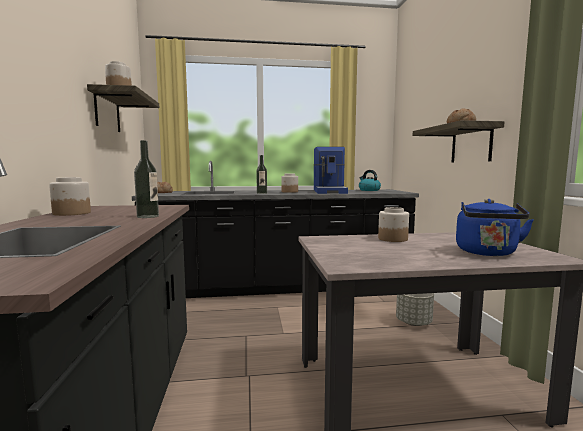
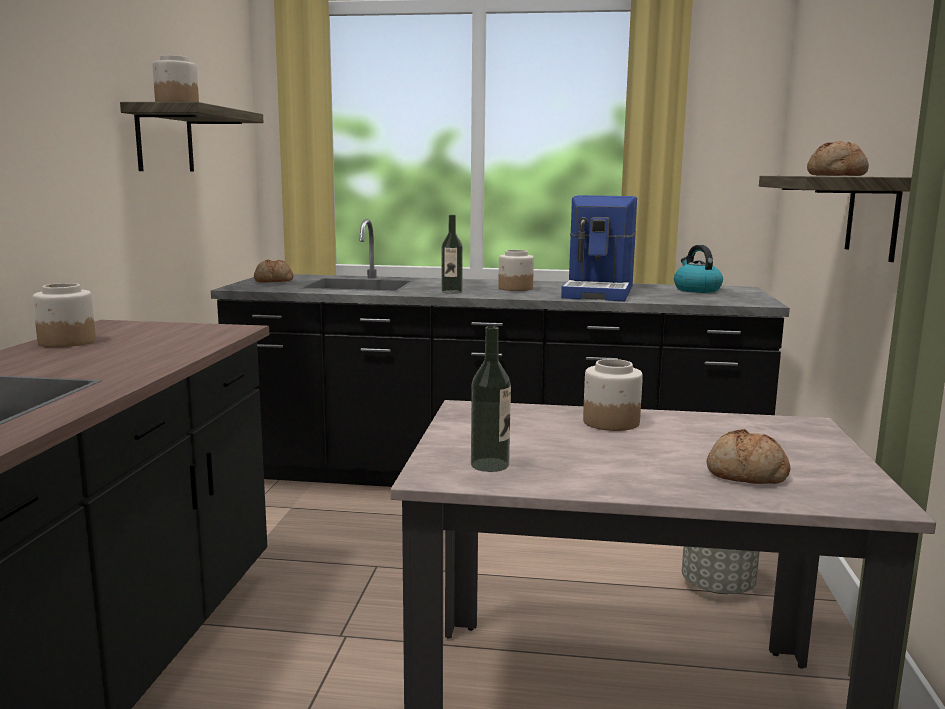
camera: 15 degrees right, 5 degrees up
bottle [134,140,159,218] -> bottle moved to [471,326,511,472]
blue kettle [456,199,534,256] -> bread [707,429,790,484]

